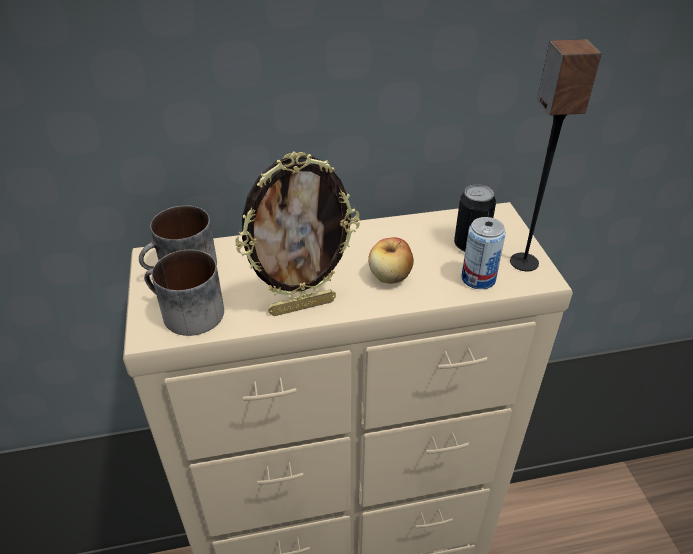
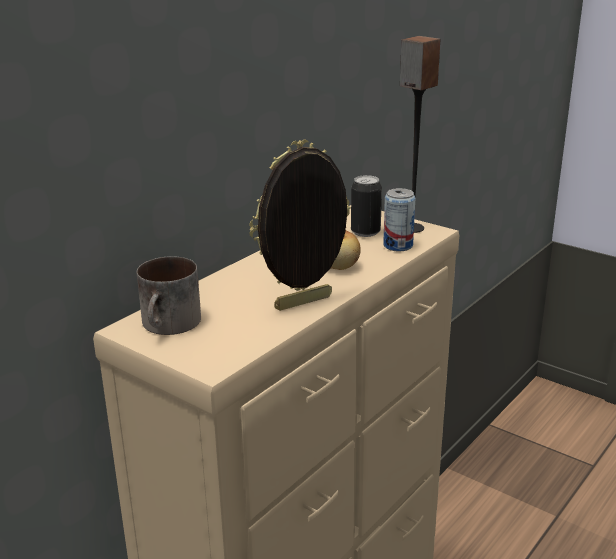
camera: 40 degrees left, 15 degrees down
mug [144,250,224,336] -> none
picture frame [235,151,360,316] -> picture frame turned 150 degrees counterclockwise [249,139,351,311]

